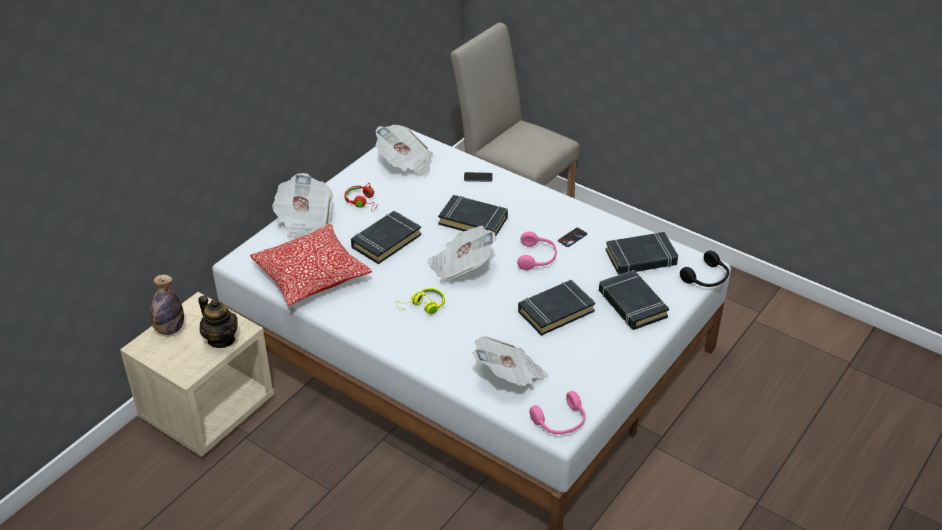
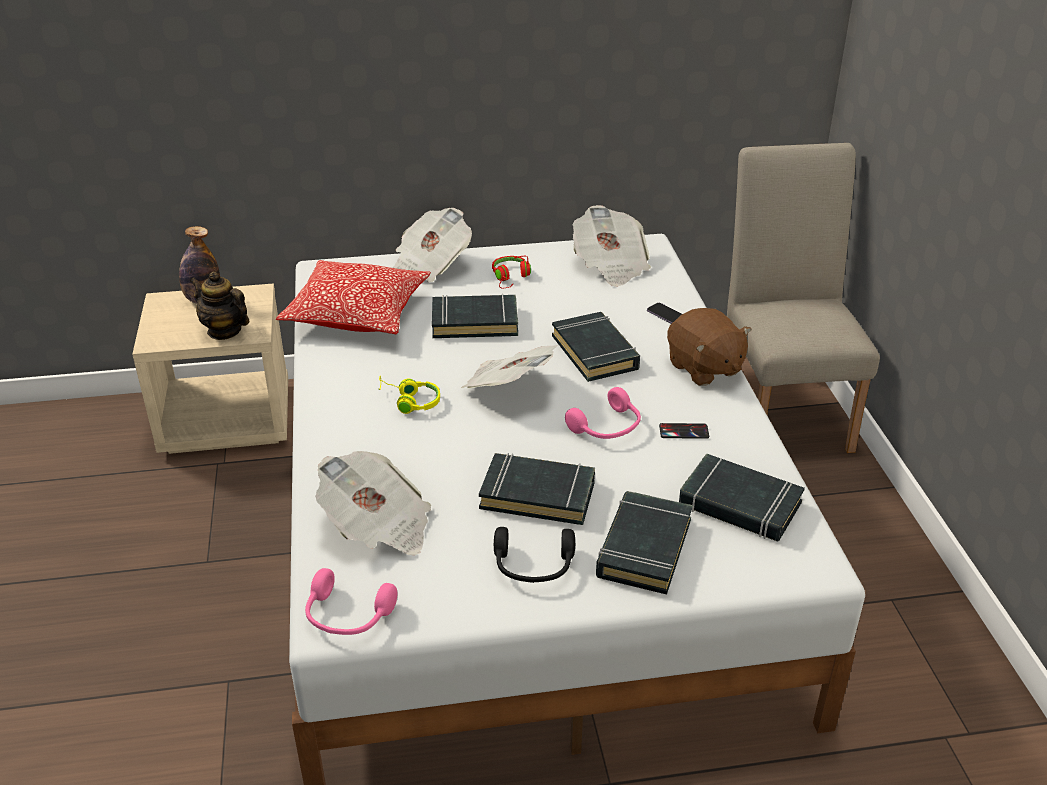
camera: 45 degrees right, 5 degrees down
teapot [198,295,238,348] -> teapot turned 120 degrees clockwise [190,272,249,340]
black headphones [680,251,729,287] -> black headphones moved to [494,527,575,583]
none -> brown plush toy [667,308,752,386]

